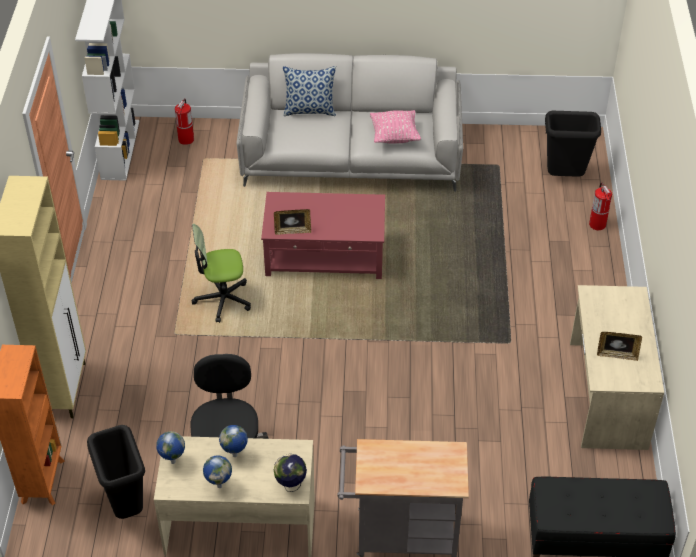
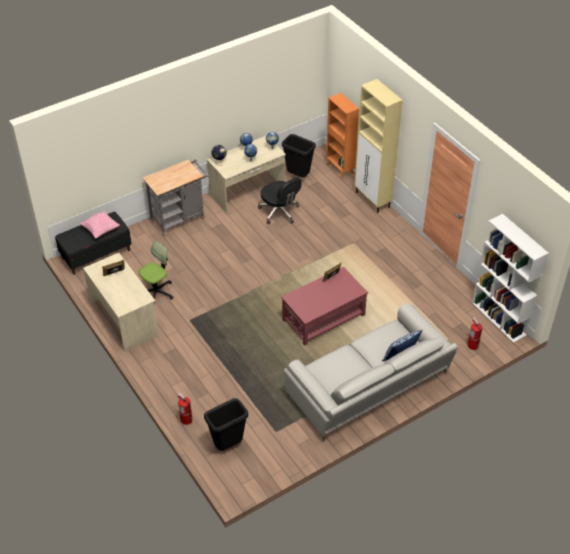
camera: 145 degrees right, 0 degrees up
office chair [192,224,251,323] -> office chair moved to [139,241,174,305]
pink pillow [370,110,421,143] -> pink pillow moved to [80,211,120,239]

